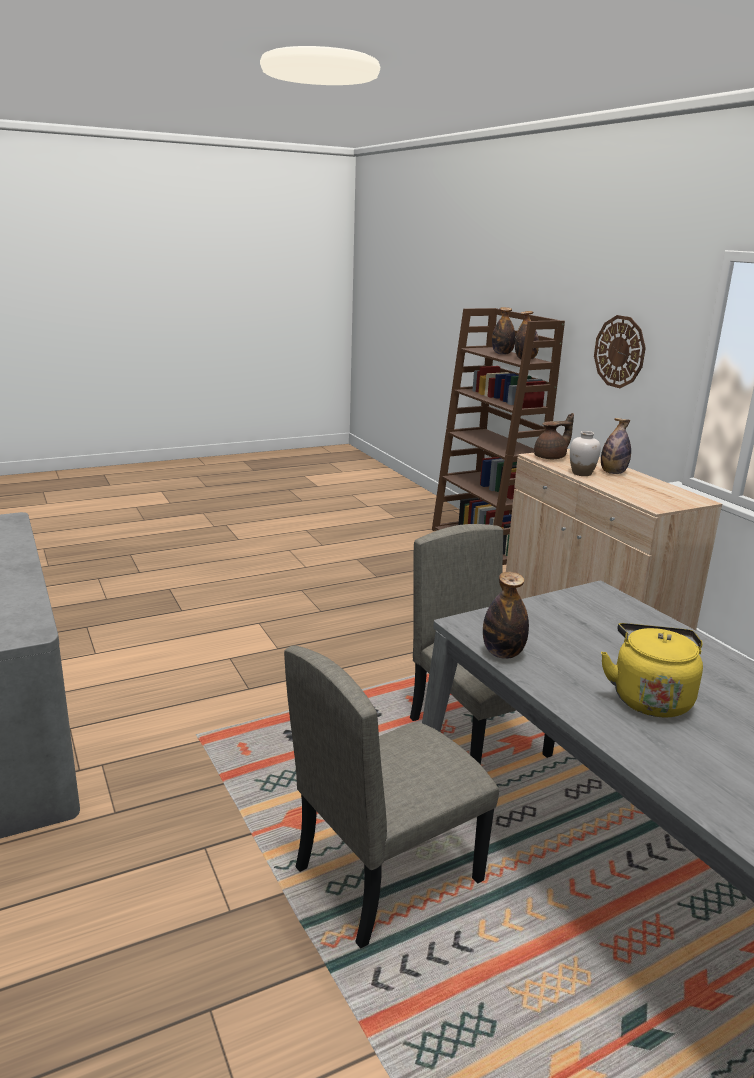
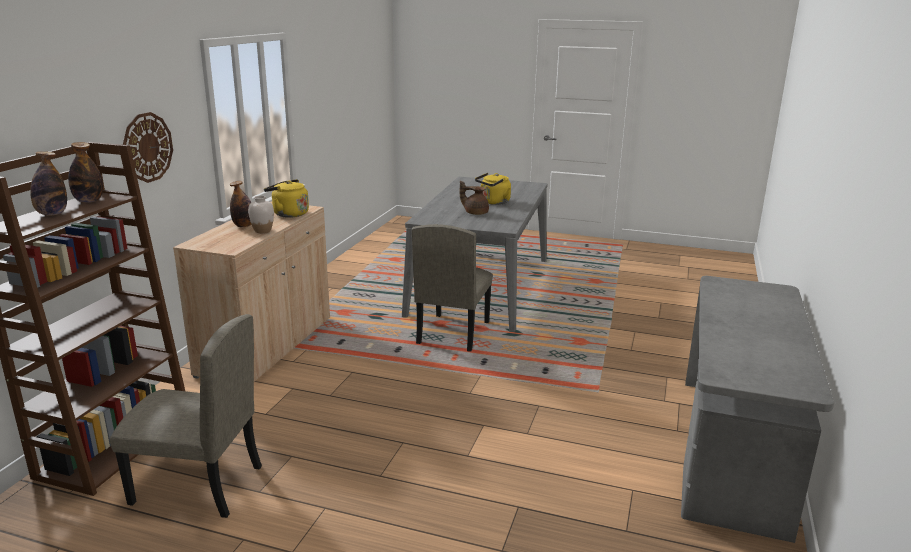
camera: 135 degrees left, 0 degrees up
beige chair [284,646,499,948] -> beige chair moved to [110,314,262,518]
bottle [483,572,529,659] -> none
brown teapot [534,413,574,459] -> brown teapot moved to [460,181,489,215]
none -> yellow kettle [264,179,309,218]

